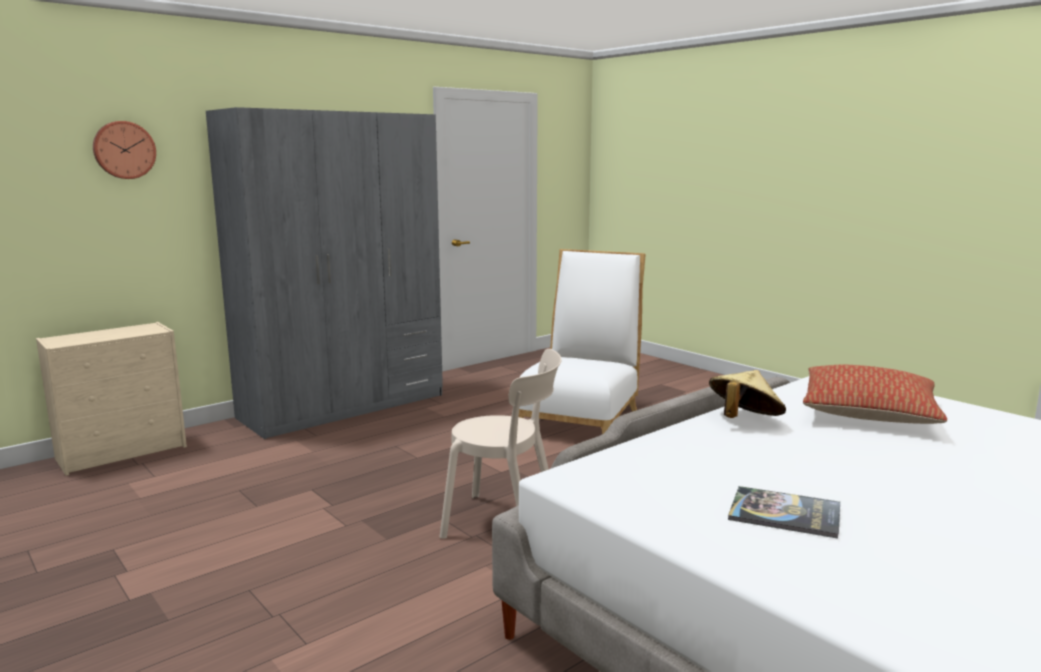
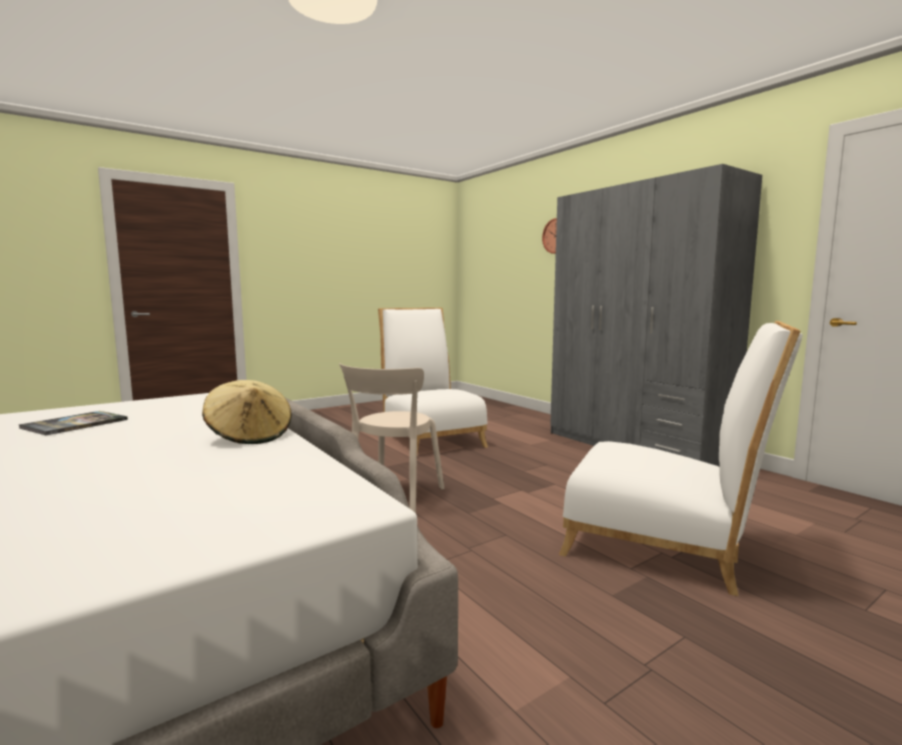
camera: 95 degrees right, 5 degrees down
beige dresser [36,322,187,476] -> none
pillow [803,365,947,424] -> none
none -> white chair [378,308,488,453]

